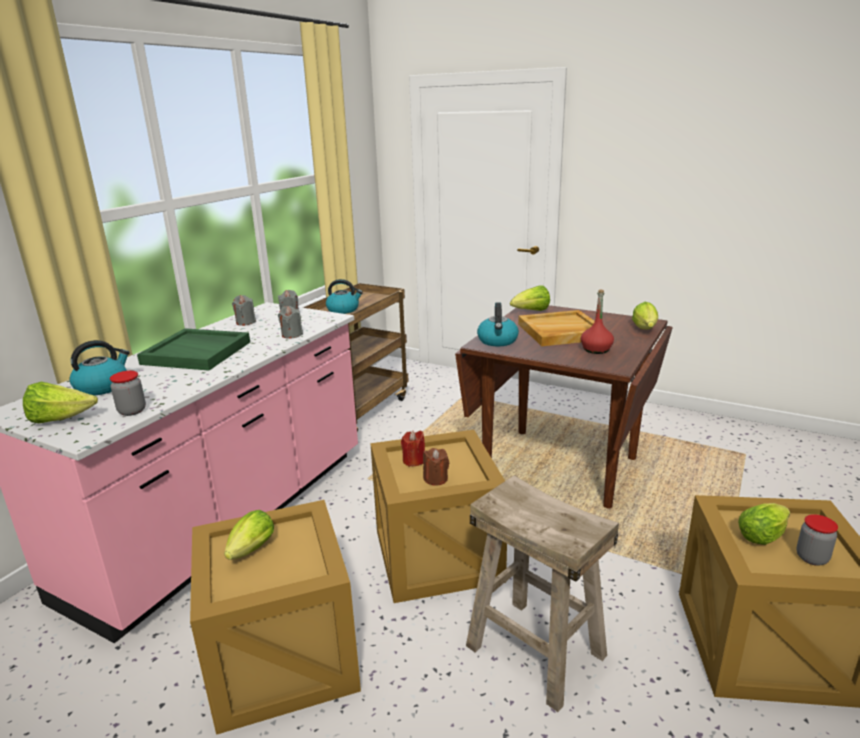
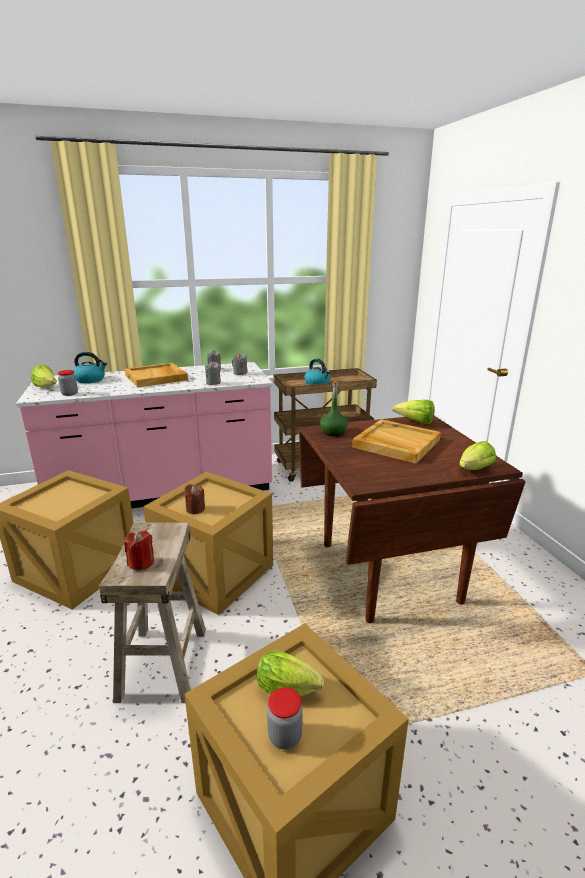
camera: 45 degrees right, 0 degrees up
green tray [137,328,250,371] -> beige tray [125,363,188,387]
lettuce [224,510,274,560] -> none
red candle [401,431,425,467] -> red candle moved to [124,530,154,570]
kettle [477,302,519,346] -> green bottle [320,381,348,436]
red bottle [581,290,614,354] -> none

